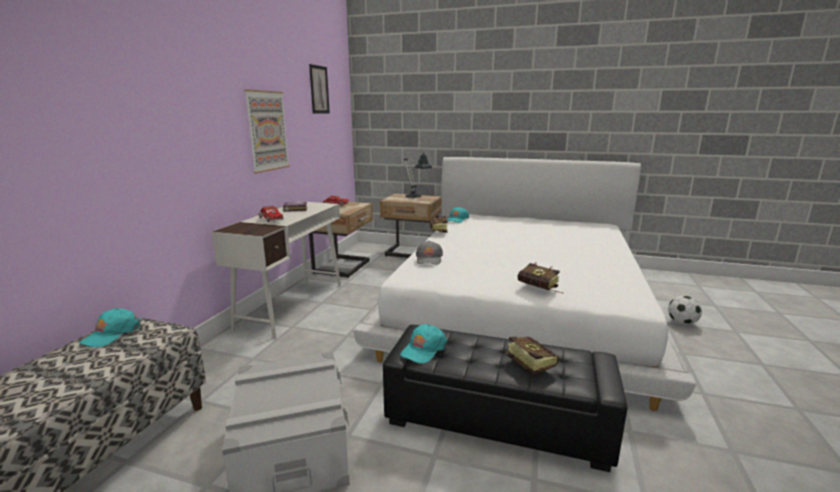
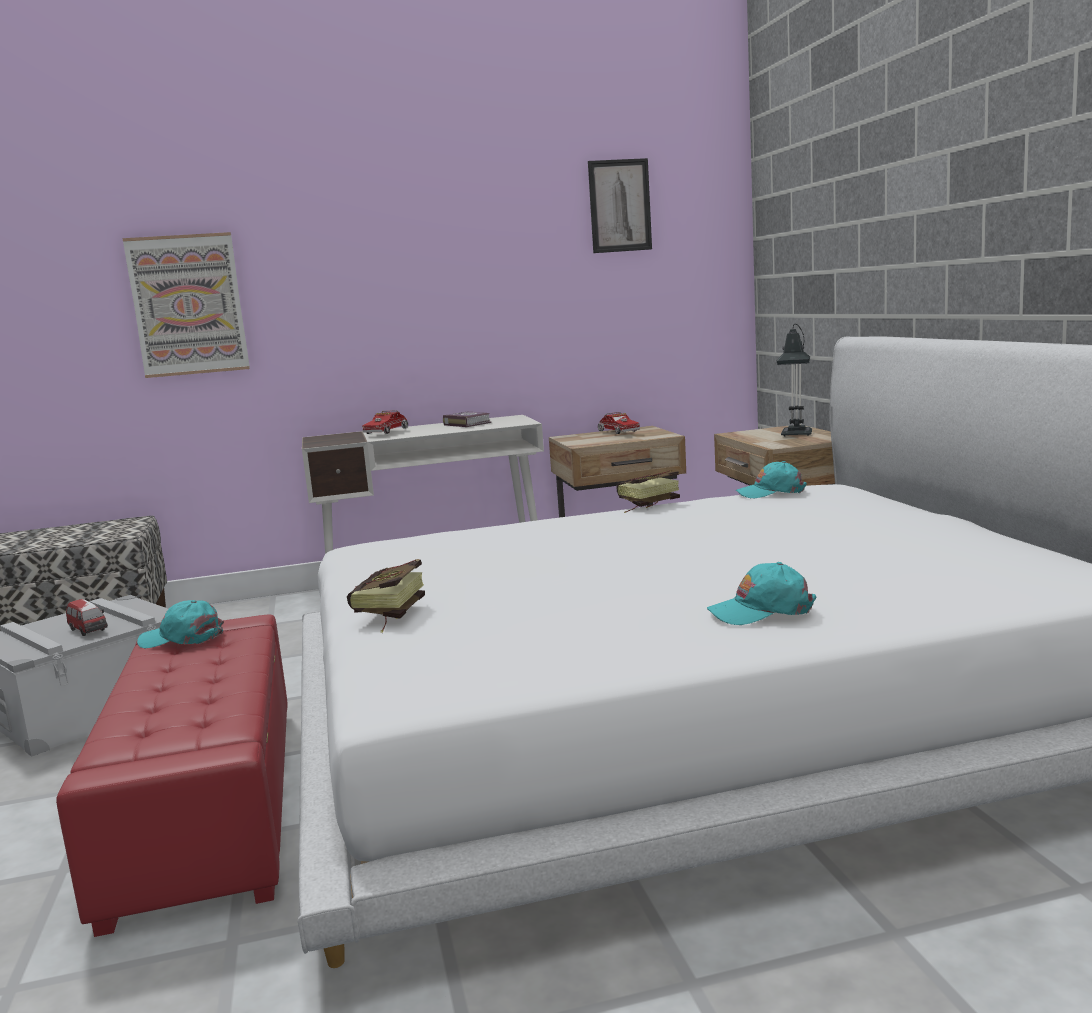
camera: 60 degrees right, 5 degrees down
turquoise cap [79,308,141,347] -> turquoise cap moved to [707,562,816,625]
picture [244,89,290,173] -> picture moved to [122,232,250,378]
black ottoman [383,325,627,472] -> red ottoman [56,615,288,937]
grey cap [416,241,443,264] -> none
book [506,337,559,376] -> none
football [668,296,702,325] -> none
none -> toy car [66,599,108,636]

